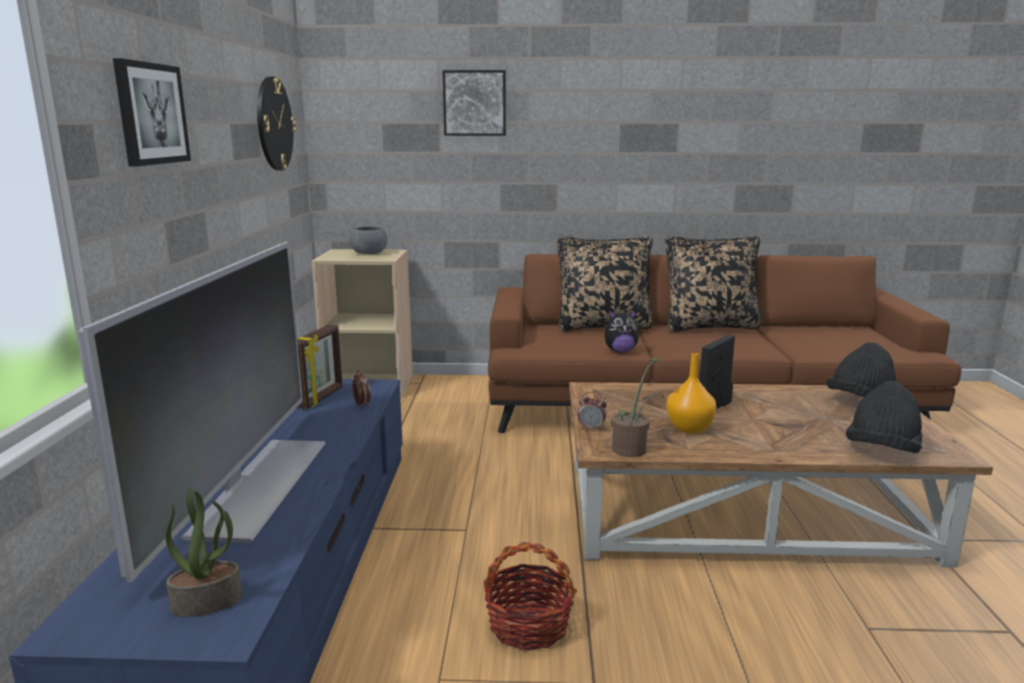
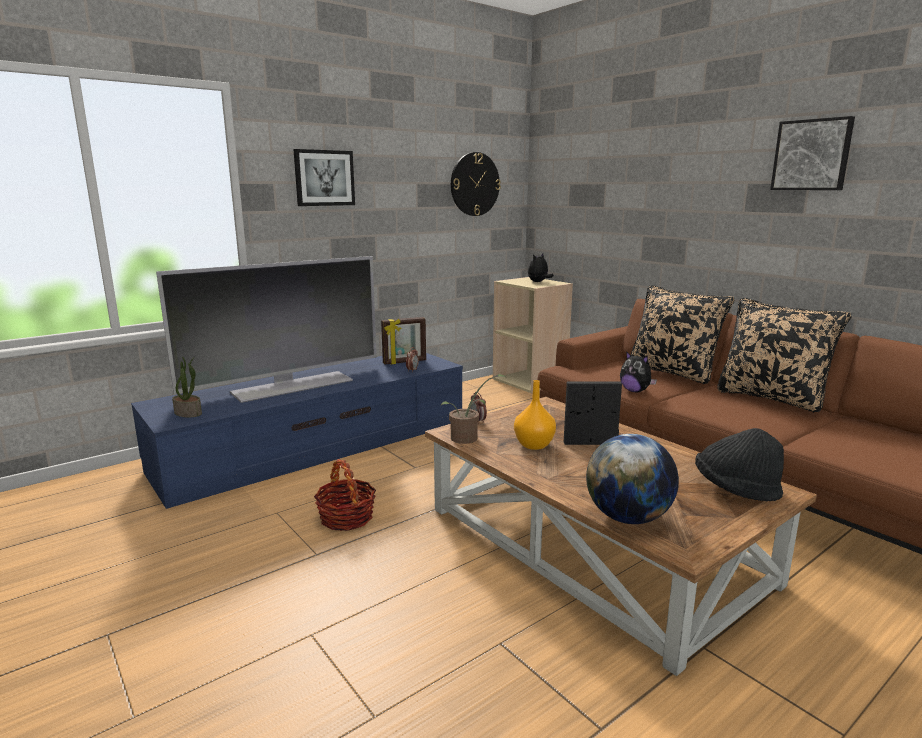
camera: 50 degrees right, 0 degrees up
grey bowl [349,226,388,254] -> plush toy [528,253,554,282]
picture [442,70,506,136] -> picture moved to [770,116,855,190]
black hat [846,381,922,453] -> globe [586,434,679,524]

